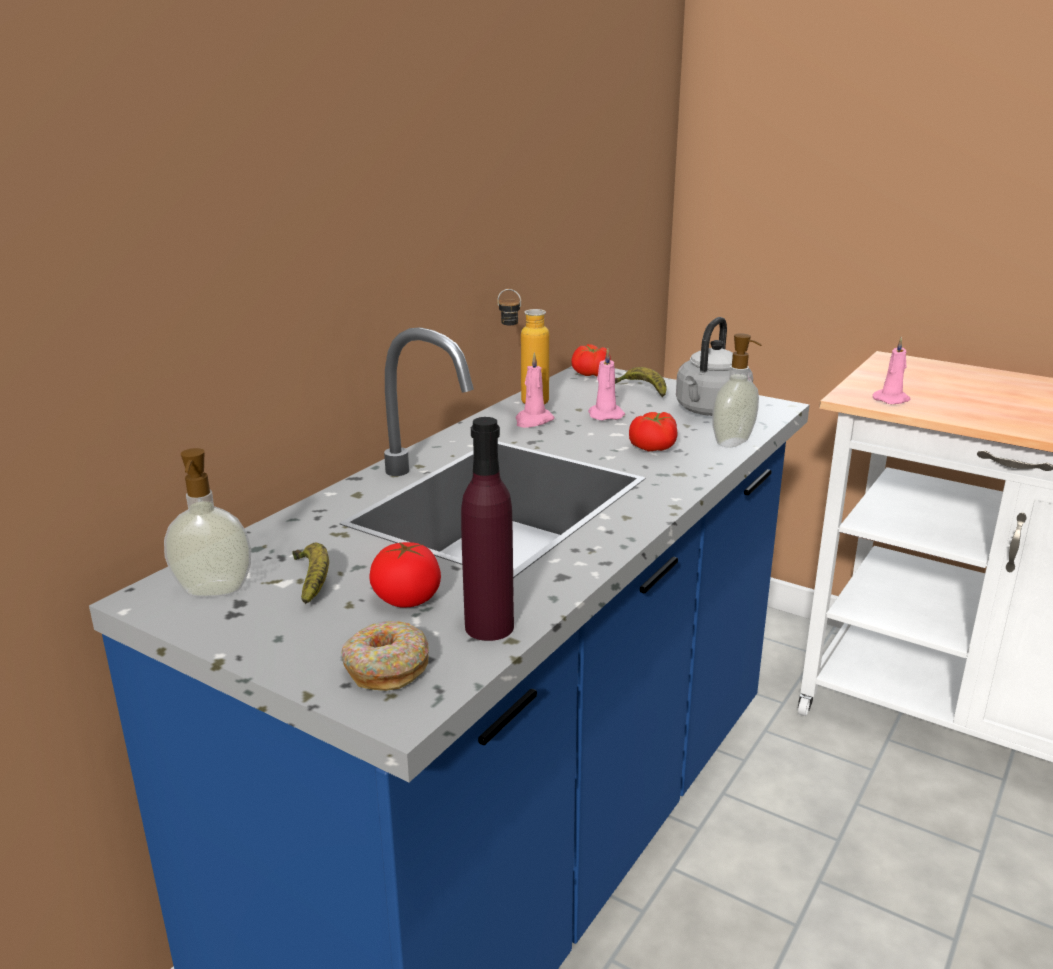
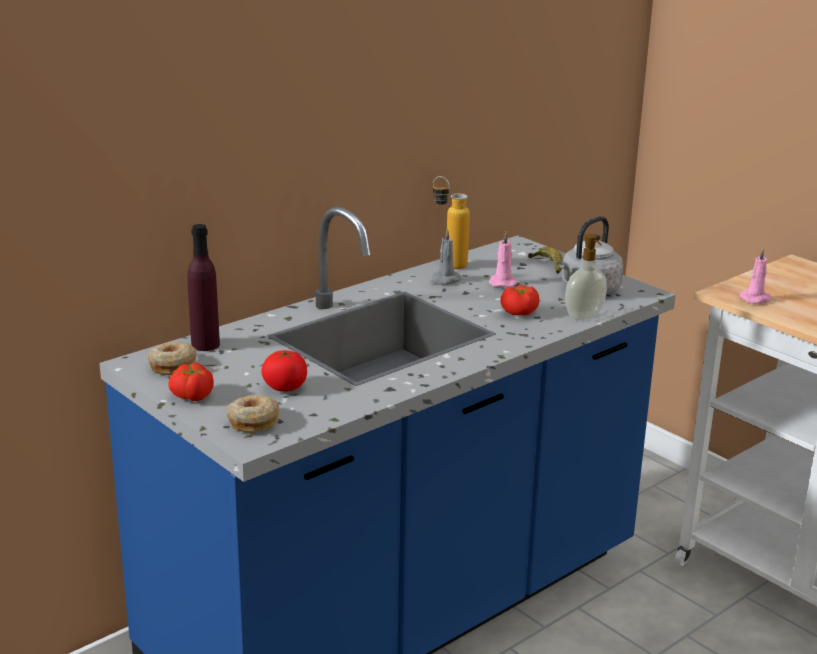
camera: 15 degrees right, 0 degrees up
soap dispenser [164,448,251,597] -> donut [148,342,197,375]
banana [292,542,329,604] -> none
purple bottle [461,417,514,641] -> purple bottle moved to [187,224,220,351]
pink candle [515,352,555,428] -> grey candle [430,228,461,285]
tomato [571,344,611,376] -> tomato moved to [168,363,214,401]

